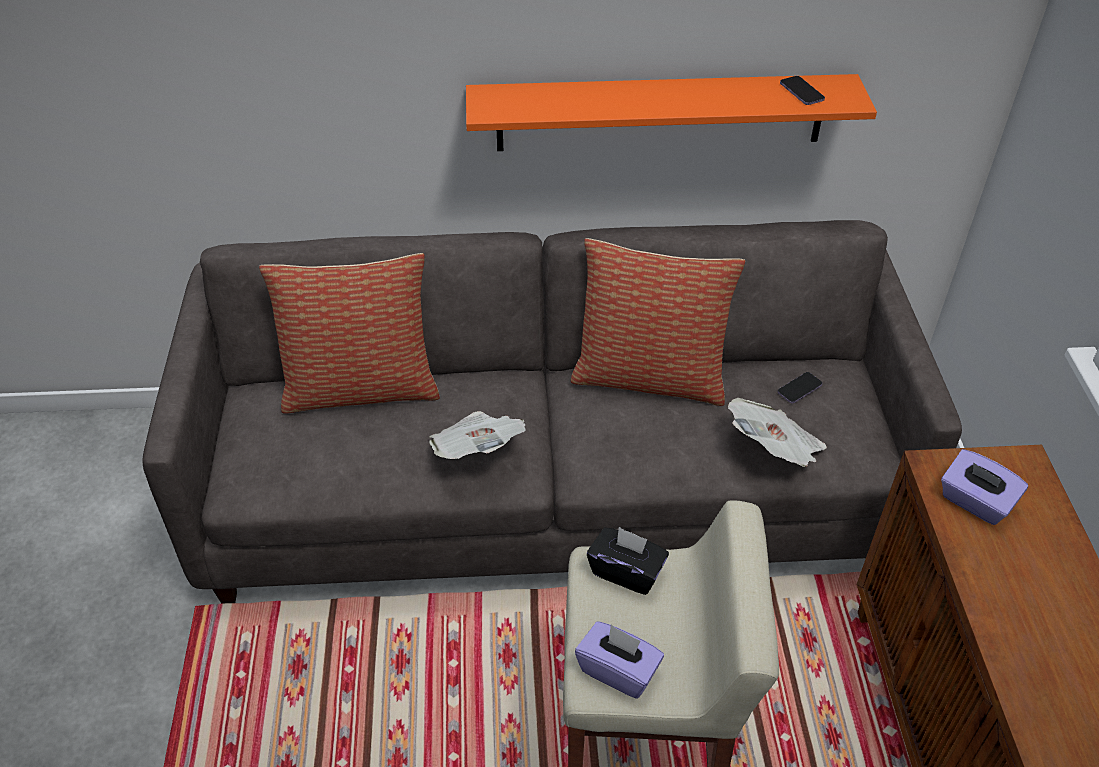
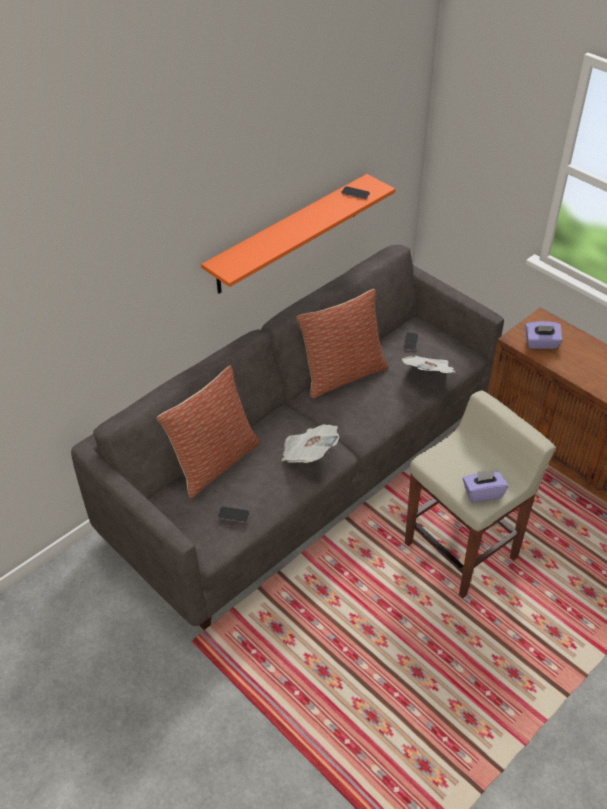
camera: 40 degrees left, 0 degrees up
black tissue box [587,527,669,595] -> none
none -> phone [218,507,250,523]

